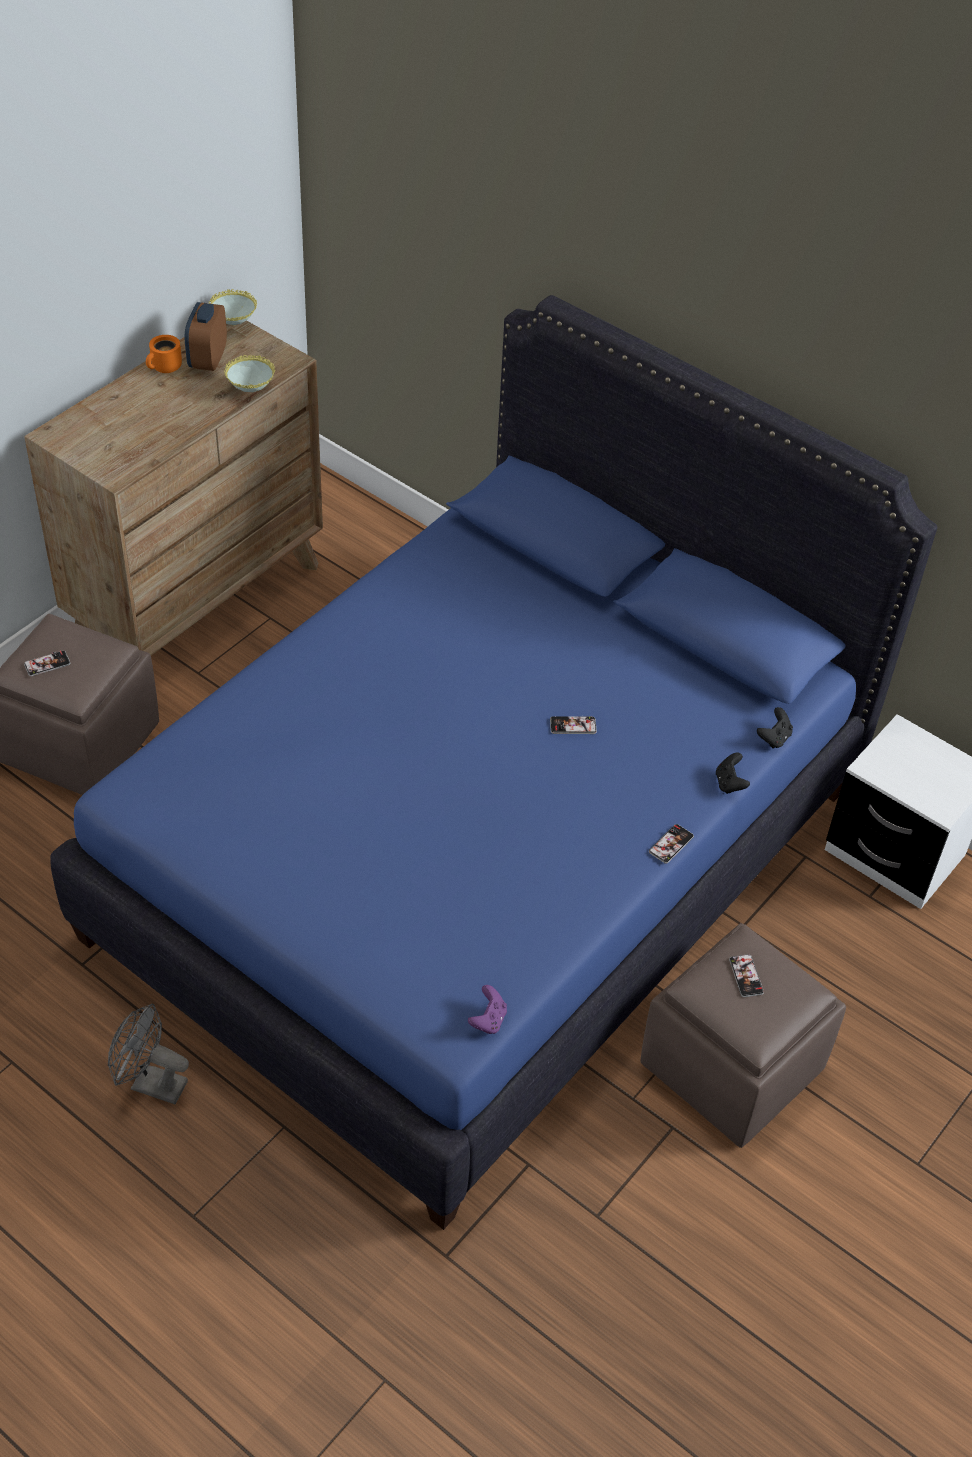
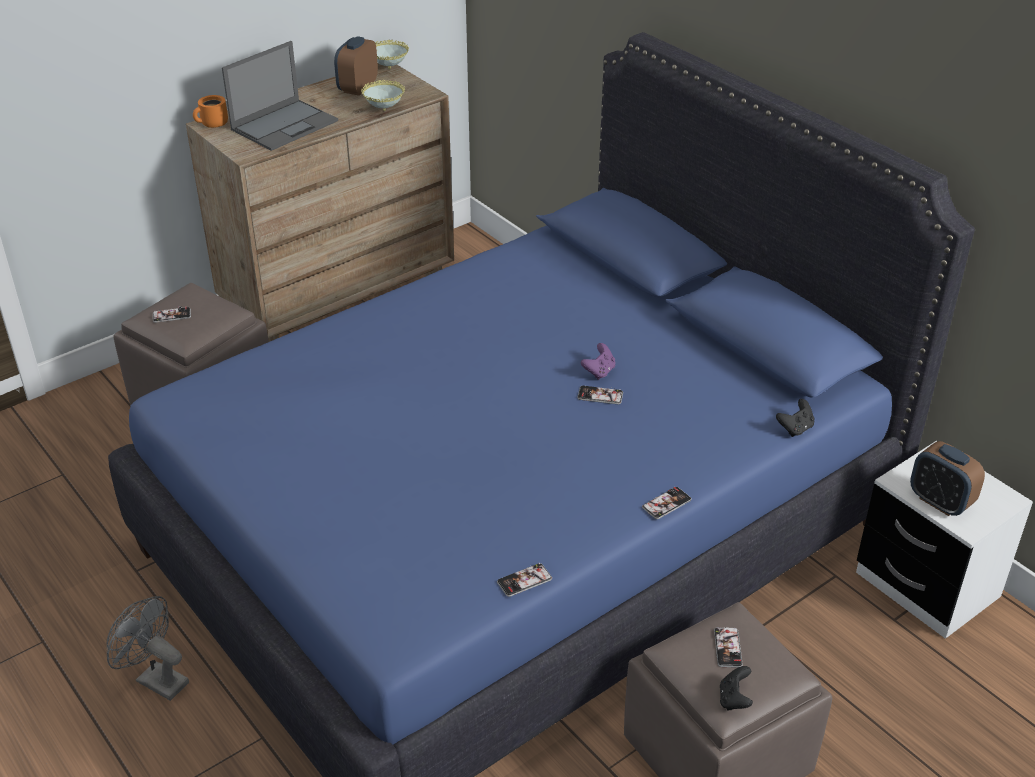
camera: 15 degrees right, 10 degrees down
orange mug [146,335,182,373] -> orange mug moved to [193,95,228,128]
purple game controller [468,985,507,1034] -> purple game controller moved to [581,343,615,380]
black game controller [716,753,750,794] -> black game controller moved to [720,666,753,711]
none -> laptop [222,41,338,151]
none -> phone [497,563,552,597]
none -> alarm clock [910,441,985,516]

